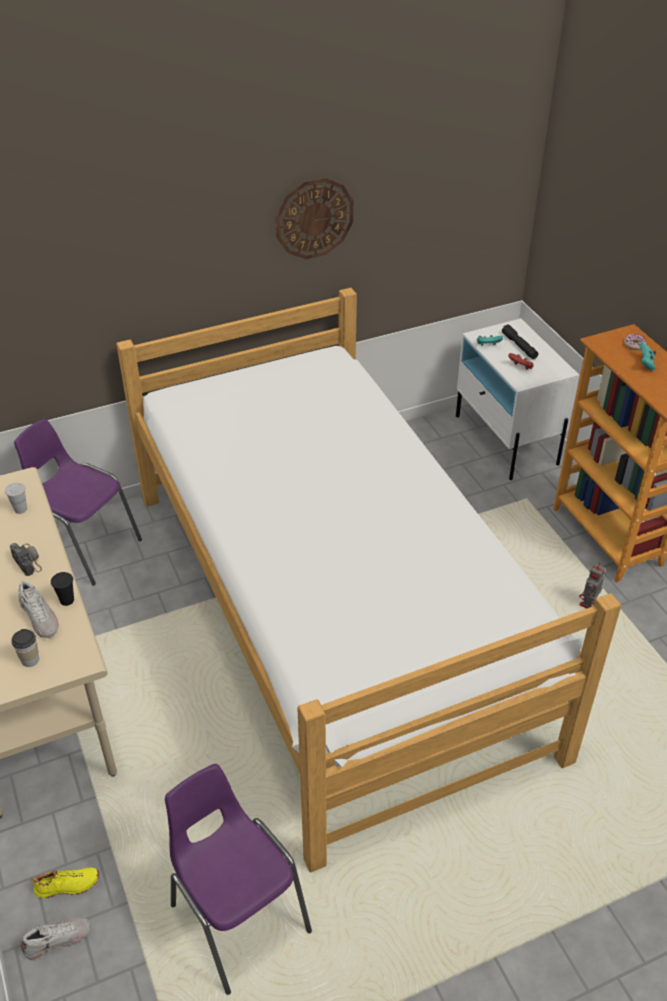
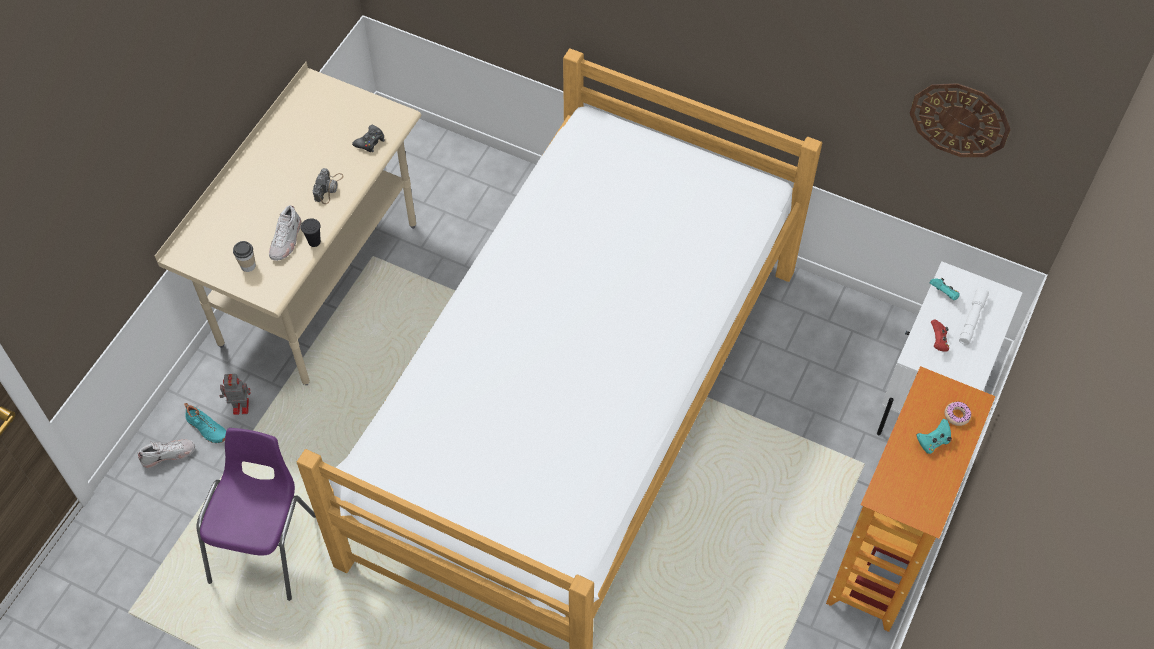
camera: 50 degrees right, 15 degrees up
white cup [5,483,27,514] -> black game controller [352,125,385,152]
purple chair [14,419,142,586] -> none
white shoe [20,918,90,960] -> white shoe turned 45 degrees counterclockwise [138,440,195,468]
yellow shoe [30,868,99,898] -> turquoise shoe [184,403,226,443]
wall clock [276,178,354,259] -> wall clock moved to [910,83,1011,157]
black flashlight [502,324,538,359] -> white flashlight [959,287,989,345]
toy robot [579,563,605,609] -> toy robot moved to [219,374,251,415]

